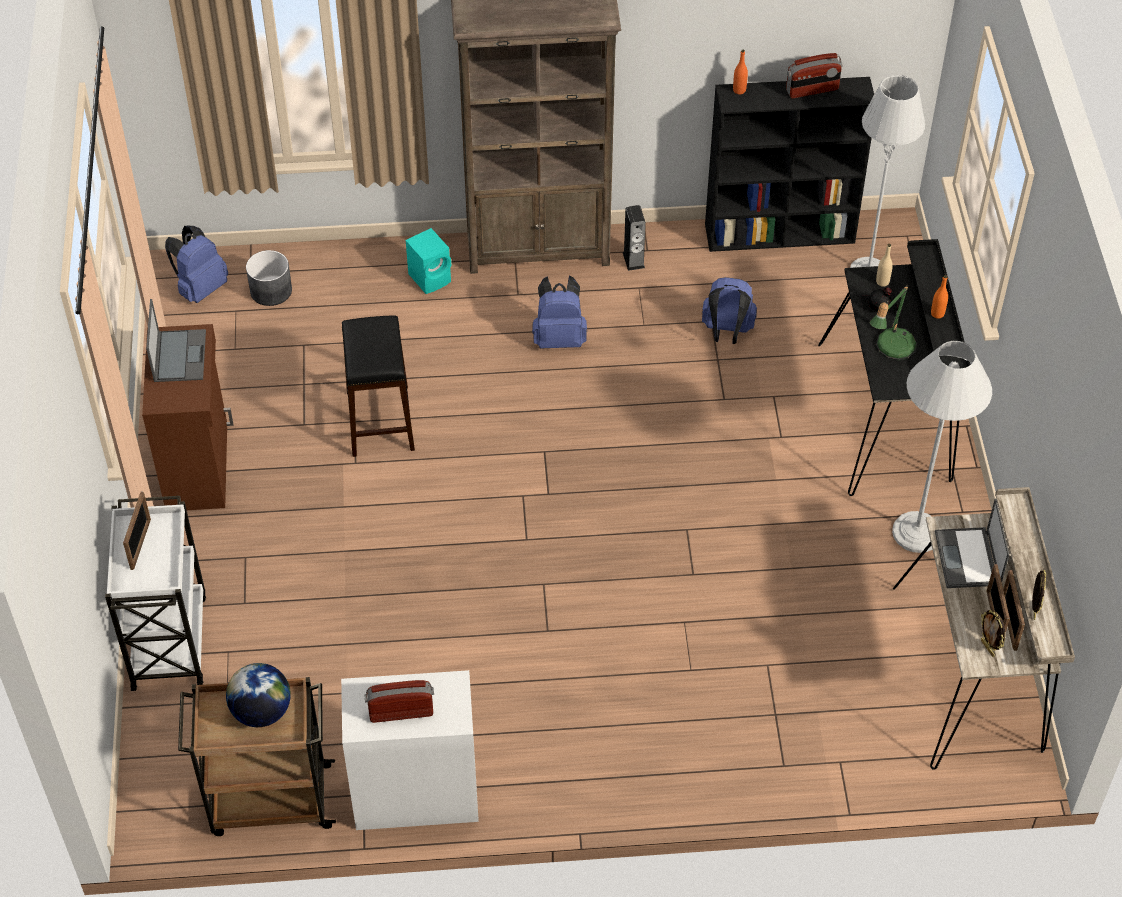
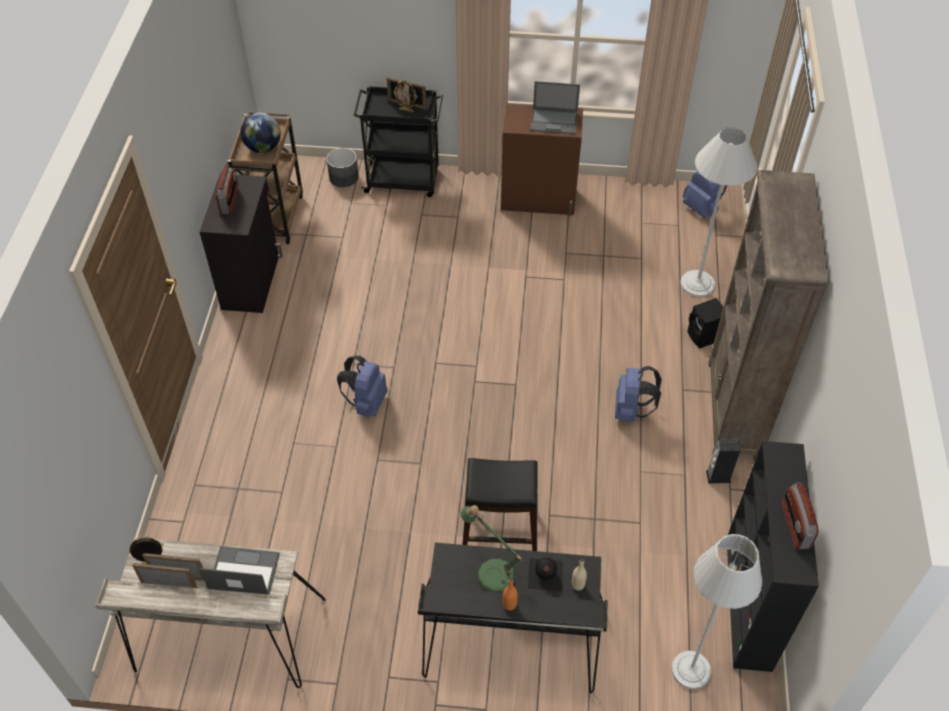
camera: 100 degrees right, 0 degrees up
white cart [105,496,206,691] -> black cart [354,86,443,197]
grey planter [246,250,292,306] -> grey planter moved to [326,148,359,187]
white cabinet [341,670,479,830] -> black cabinet [200,175,283,313]
black stool [342,315,415,457] -> black stool moved to [463,458,538,551]
turquoise speaker [406,228,451,294] -> black speaker [687,298,723,348]
blue backpack [702,277,757,344] -> blue backpack moved to [337,356,388,417]
orange bottle [733,50,748,94] -> none
white floor lamp [892,341,992,553] -> white floor lamp moved to [680,127,757,297]
picture frame [1032,570,1046,620] -> picture frame moved to [393,80,417,112]

